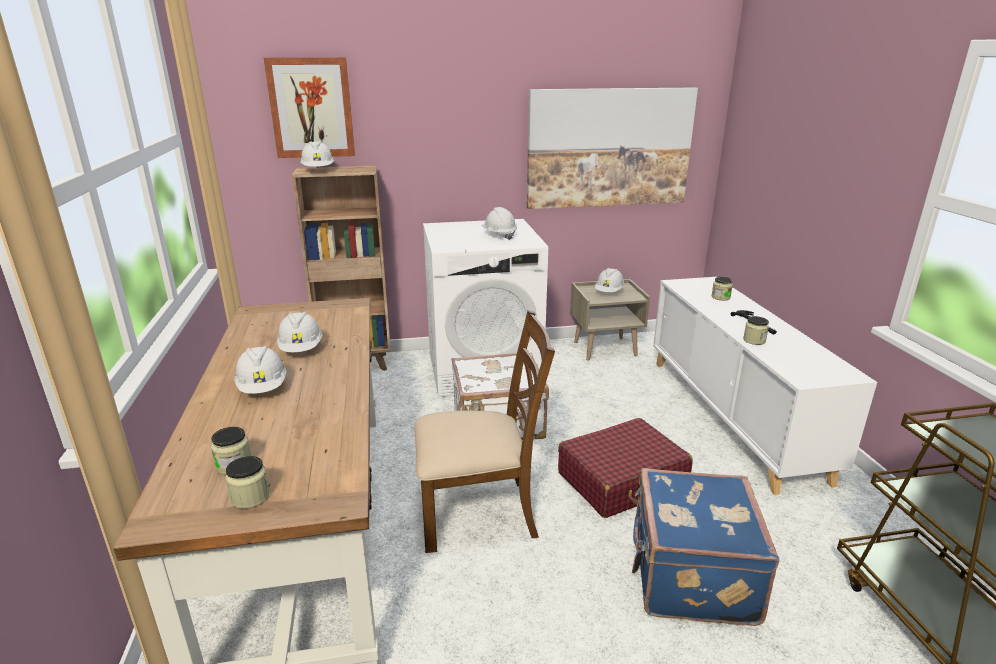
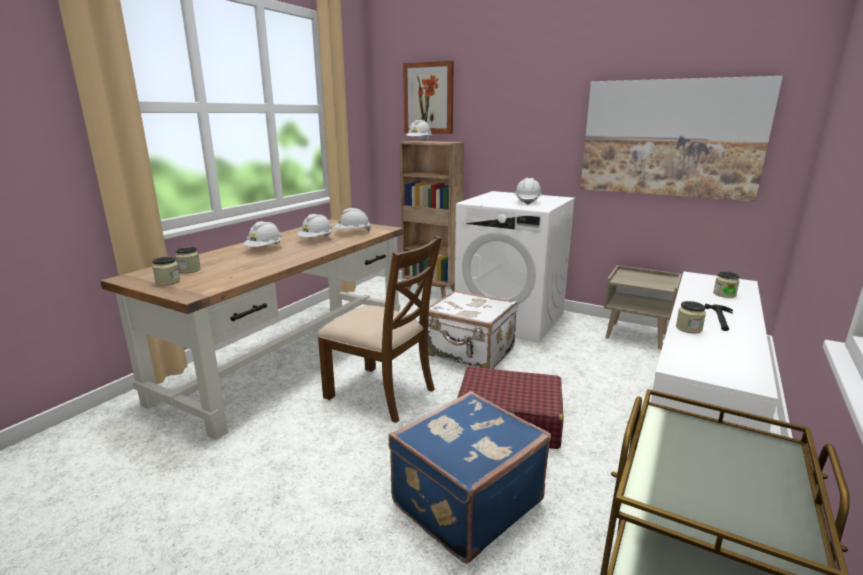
camera: 40 degrees right, 5 degrees down
white hard hat [595,268,625,292] -> white hard hat moved to [334,208,371,231]

